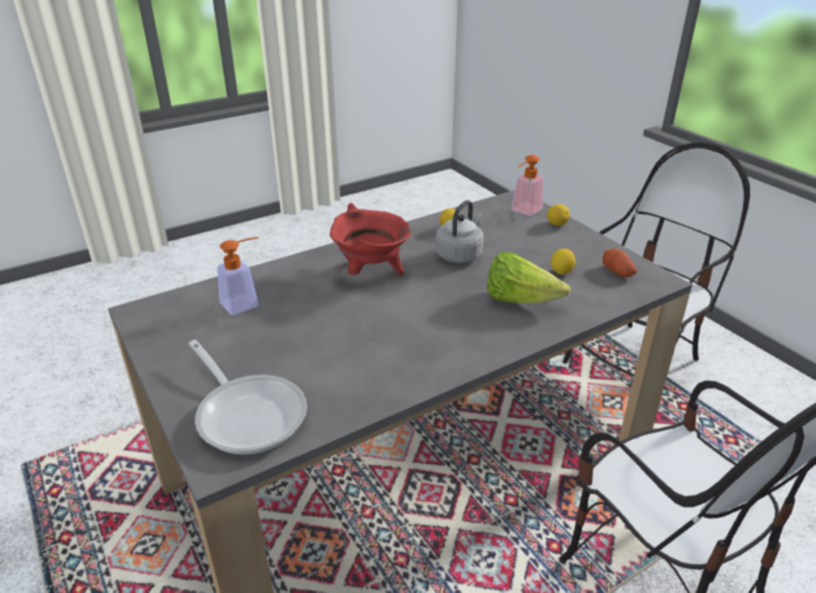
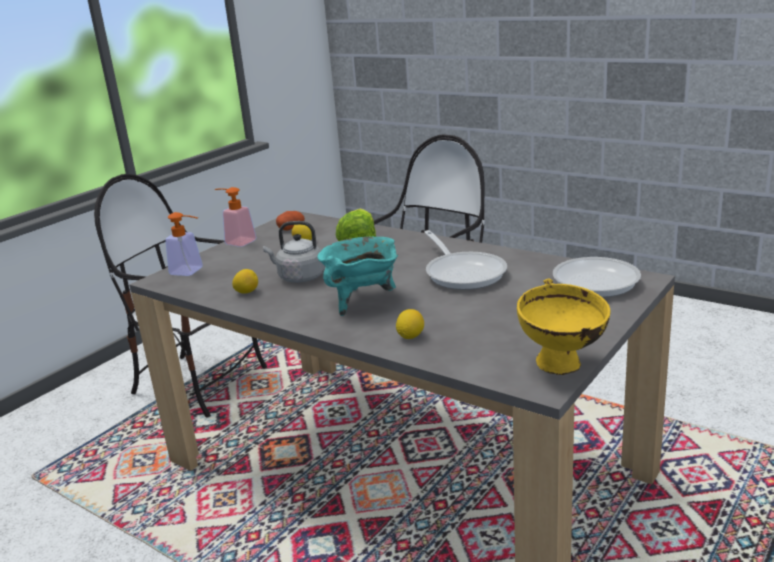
camera: 110 degrees left, 10 degrees down
soap dispenser [217,237,258,315] -> soap dispenser moved to [215,187,256,247]
red cooking pot [330,203,411,275] -> turquoise cooking pot [317,237,398,316]
lemon [547,204,570,226] -> lemon moved to [396,309,424,339]
none -> frying pan [424,230,507,290]
none -> yellow bowl [517,278,611,375]

